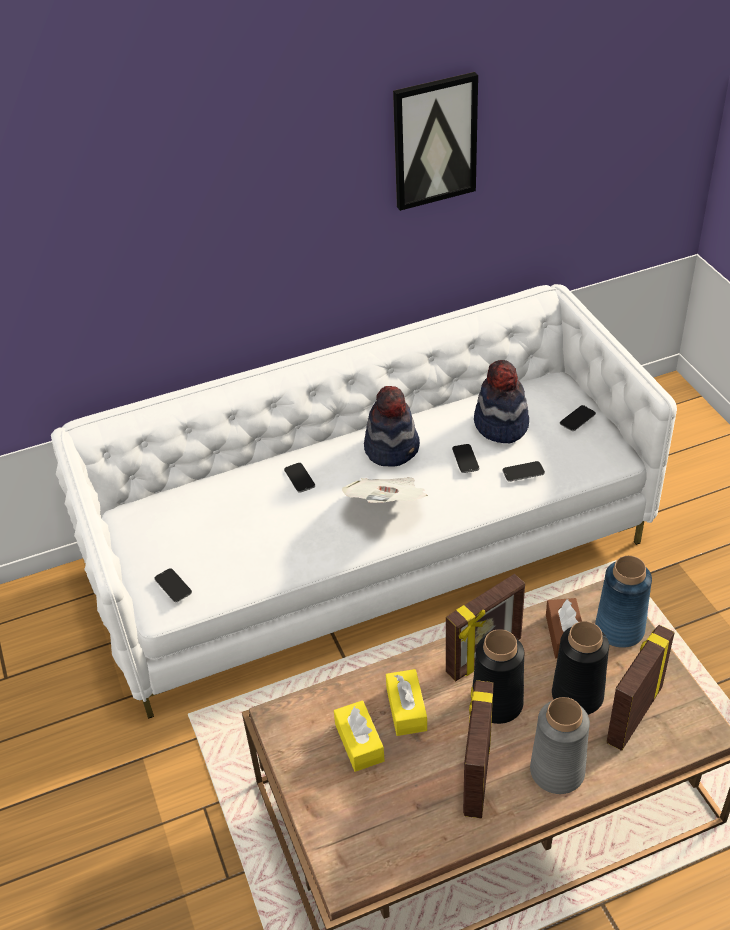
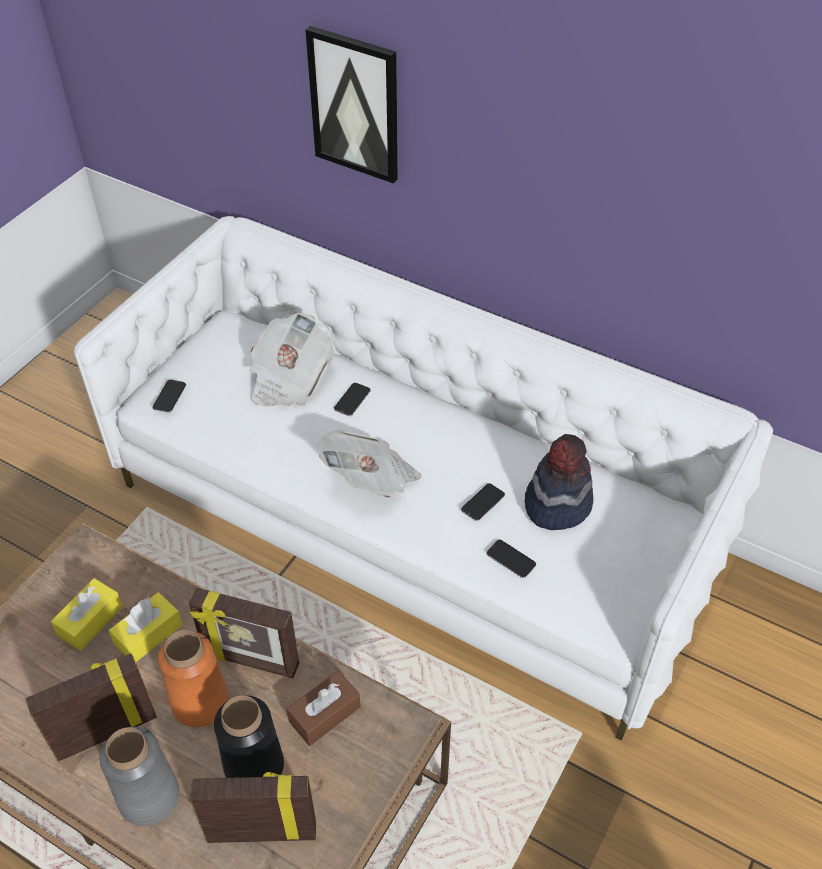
camera: 50 degrees right, 5 degrees up
hat [364,386,420,467] -> none
picture [393,72,478,211] -> picture moved to [306,26,398,183]
black vase [473,629,525,724] -> orange vase [158,630,229,727]
phone [560,405,596,431] -> none
blue vase [595,556,652,648] -> none
none -> newspaper [249,313,334,406]

